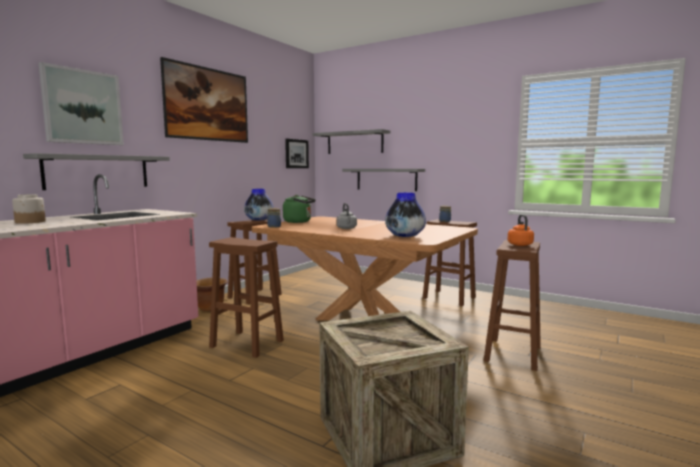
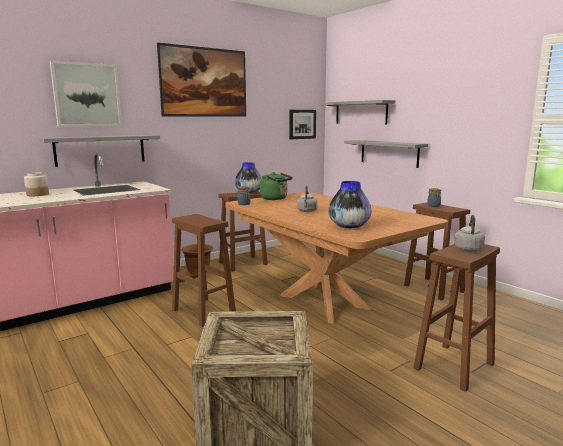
camera: 20 degrees right, 5 degrees up
orange kettle [508,215,534,246] -> grey kettle [454,215,485,251]

